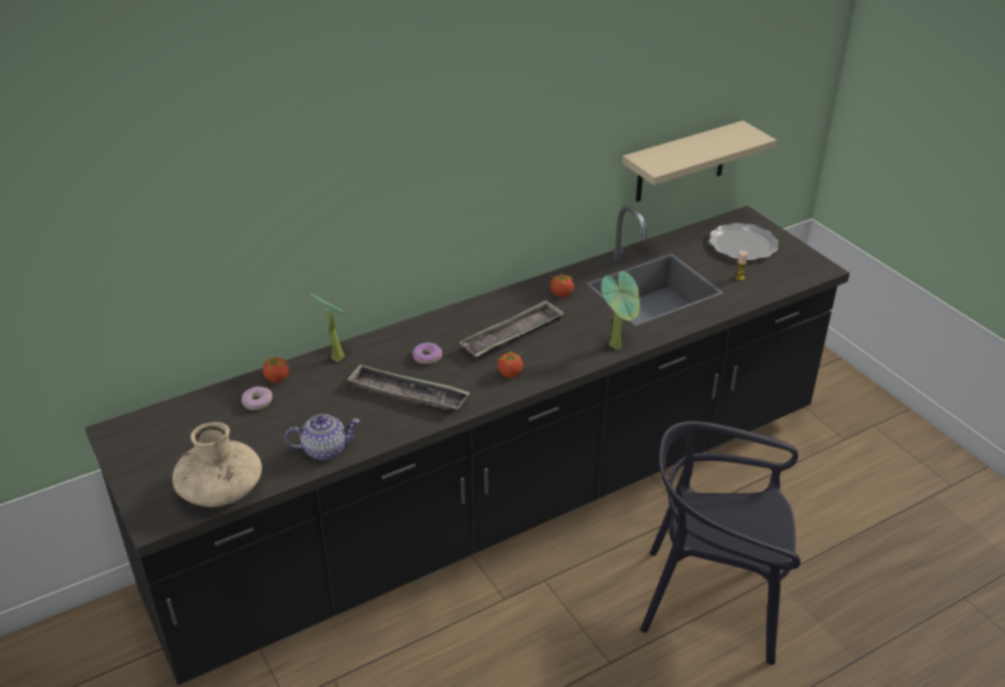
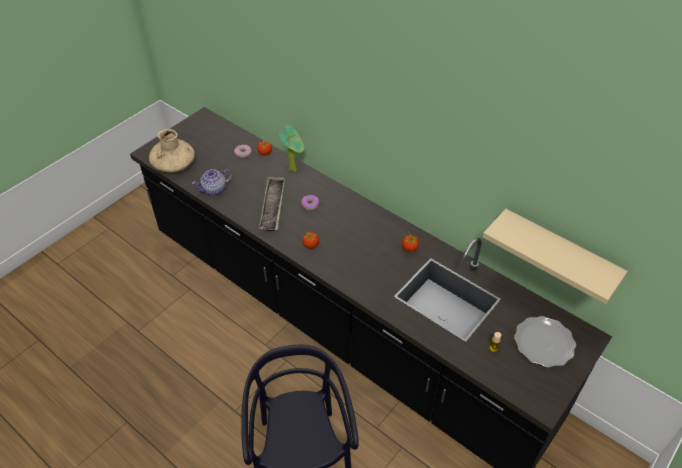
camera: 70 degrees right, 10 degrees up
teapot [285,414,360,460] -> teapot turned 90 degrees clockwise [192,169,232,196]
tray [459,300,564,358] -> none
potted plant [601,271,640,350] -> none

